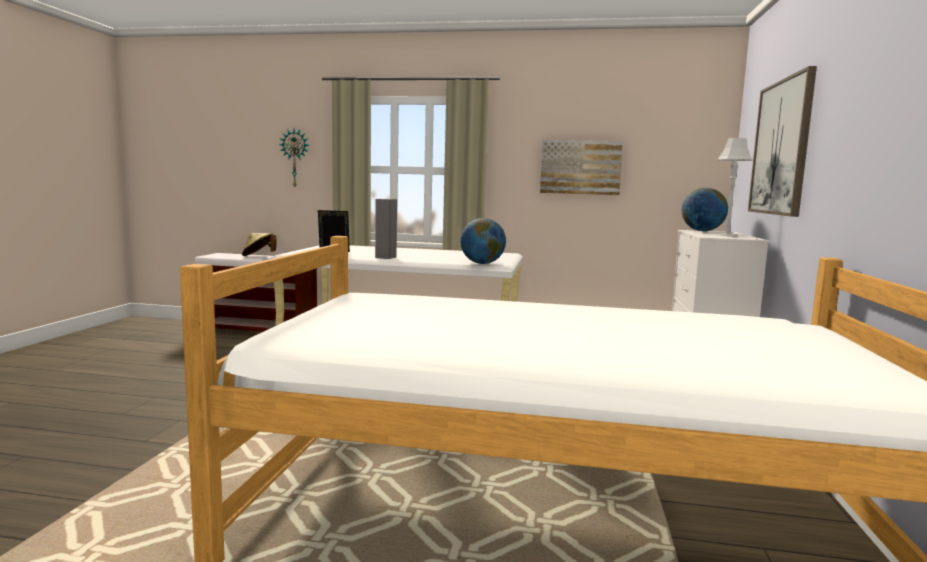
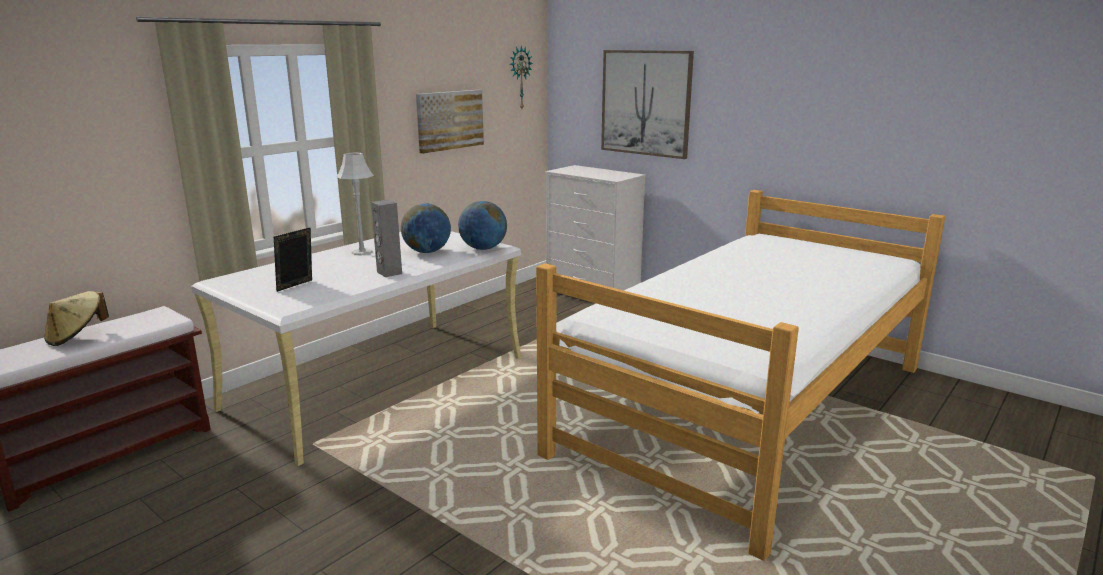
camera: 60 degrees left, 10 degrees up
wall clock [279,129,309,187] -> wall clock moved to [510,46,533,108]
globe [682,188,728,231] -> globe moved to [401,203,451,253]
grey table lamp [717,138,753,237] -> grey table lamp moved to [336,153,374,256]

